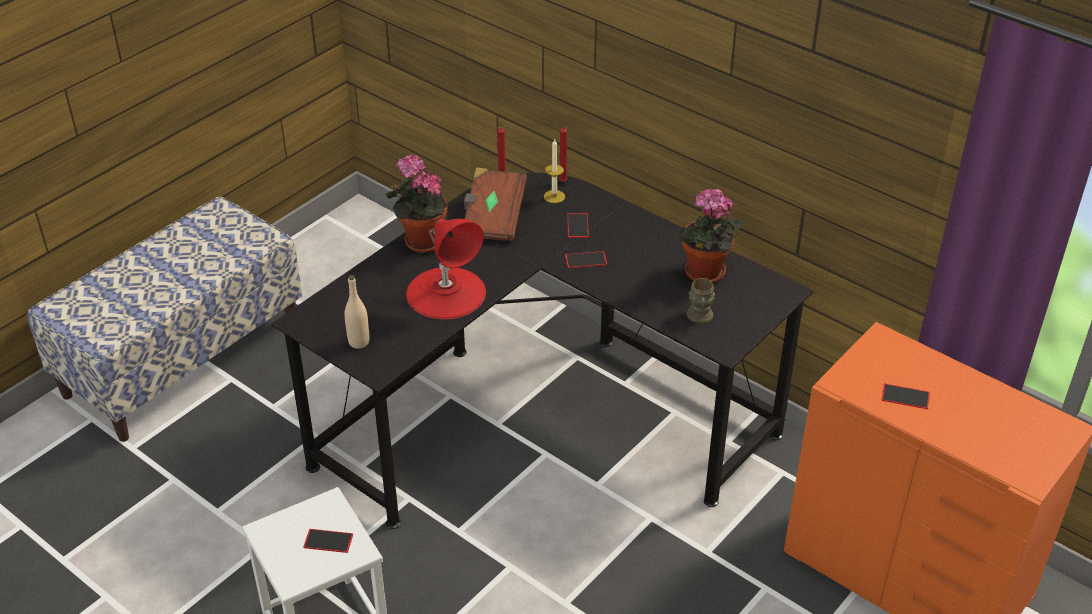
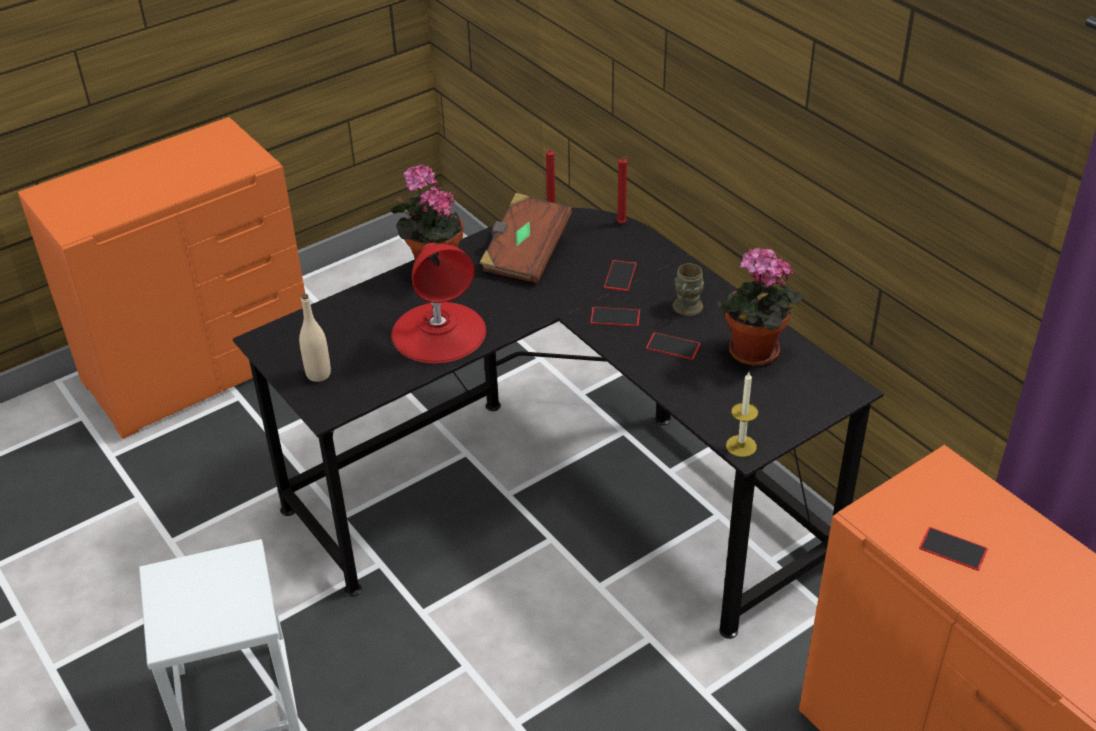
camera: 15 degrees right, 0 degrees up
bench [27,197,302,442] -> orange dresser [18,117,305,439]
phone [303,529,353,553] -> phone moved to [646,332,701,360]
candle [544,139,565,203] -> candle moved to [726,372,758,457]
brown mug [687,278,715,323] -> brown mug moved to [672,264,704,316]

